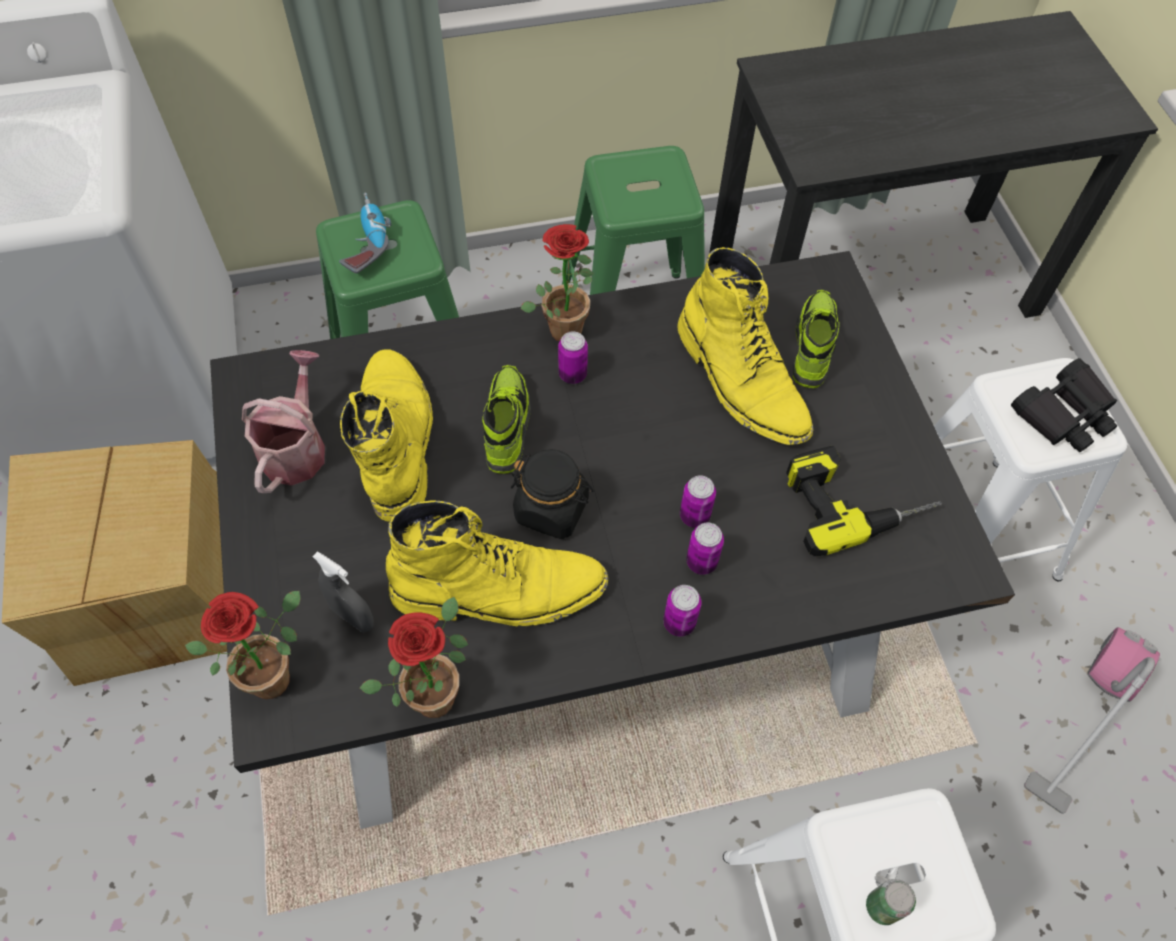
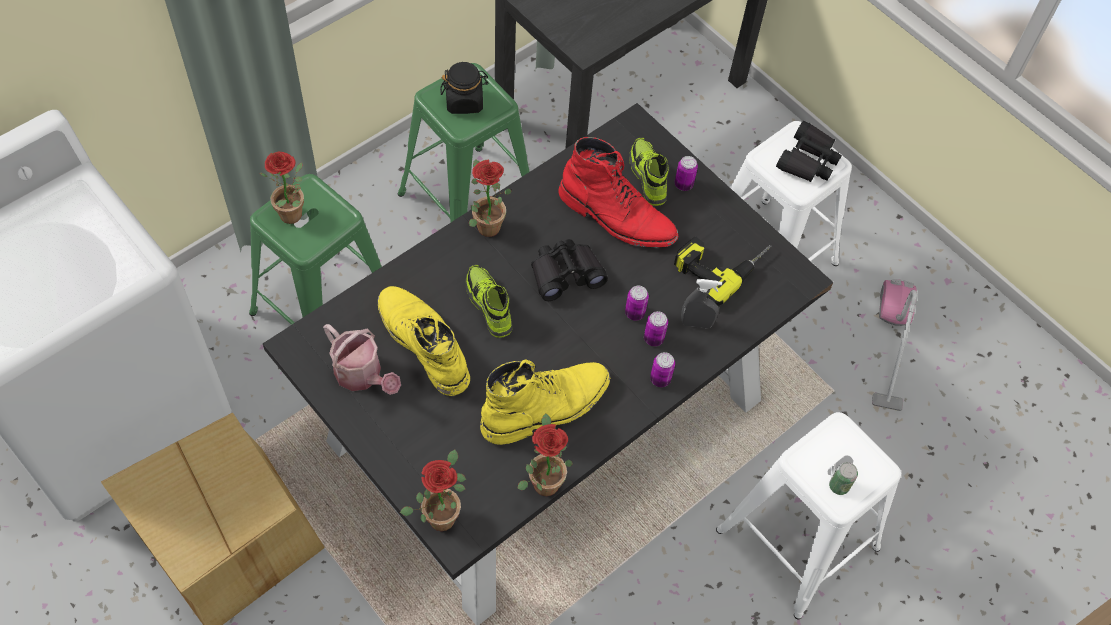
camera: 30 degrees left, 0 degrees up
watering can [242,350,325,493] -> watering can turned 150 degrees clockwise [323,324,401,395]
grey spray bottle [312,551,374,632] -> grey spray bottle moved to [681,279,722,328]
power drill [339,193,392,273] -> potted plant [260,151,304,224]
black jar [511,449,594,539] -> black jar moved to [440,62,489,114]
can [558,331,588,384] -> can moved to [675,156,698,191]
yellow boot [678,247,813,445] -> red boot [558,137,678,248]
none -> black binoculars [531,239,608,301]

